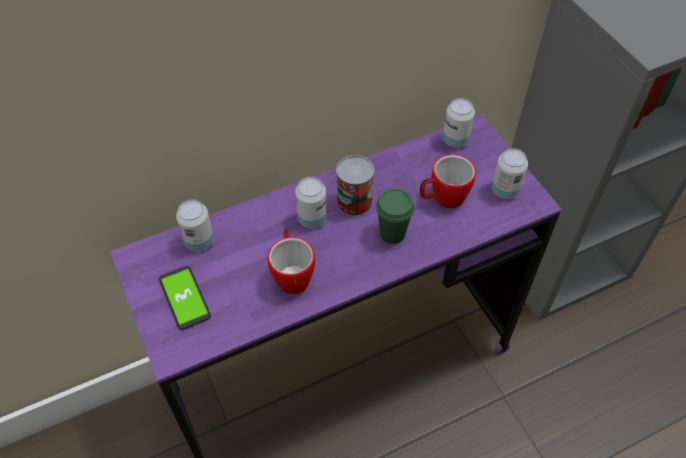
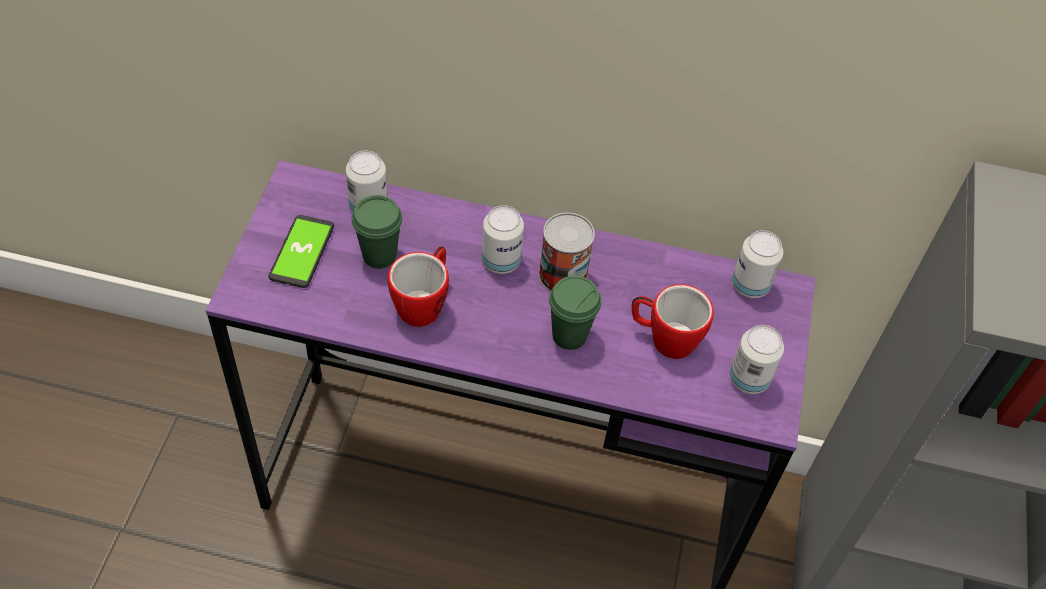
camera: 35 degrees right, 0 degrees up
none -> green cup [351,195,403,269]

